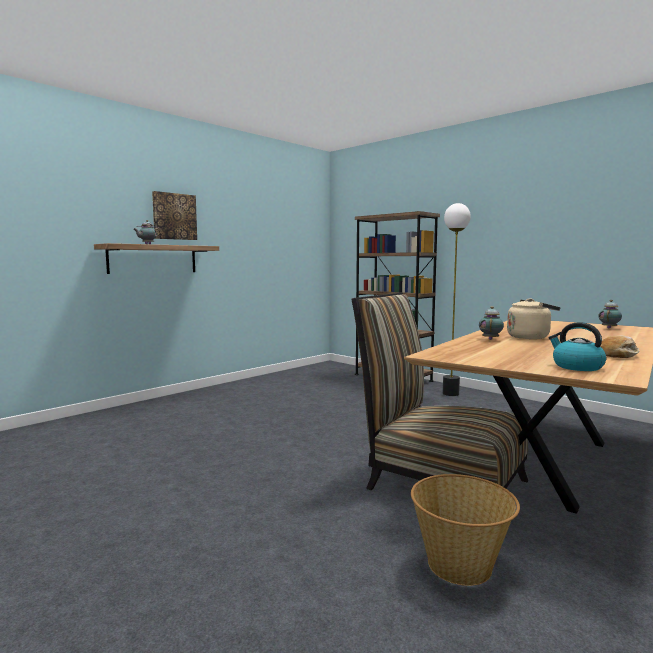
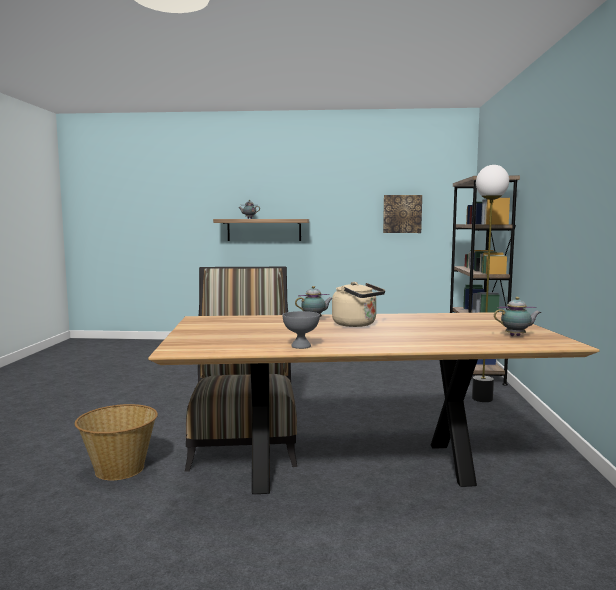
camera: 50 degrees right, 0 degrees up
picture [152,191,197,240] -> picture moved to [383,195,422,233]
kettle [548,322,607,371] -> none
bread [600,335,639,358] -> grey bowl [282,311,320,349]

